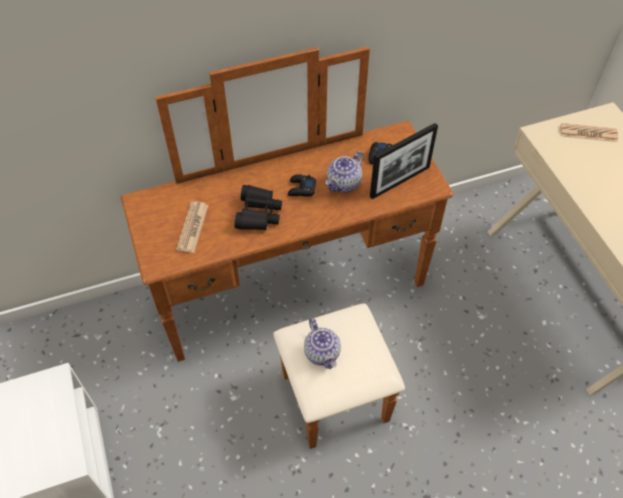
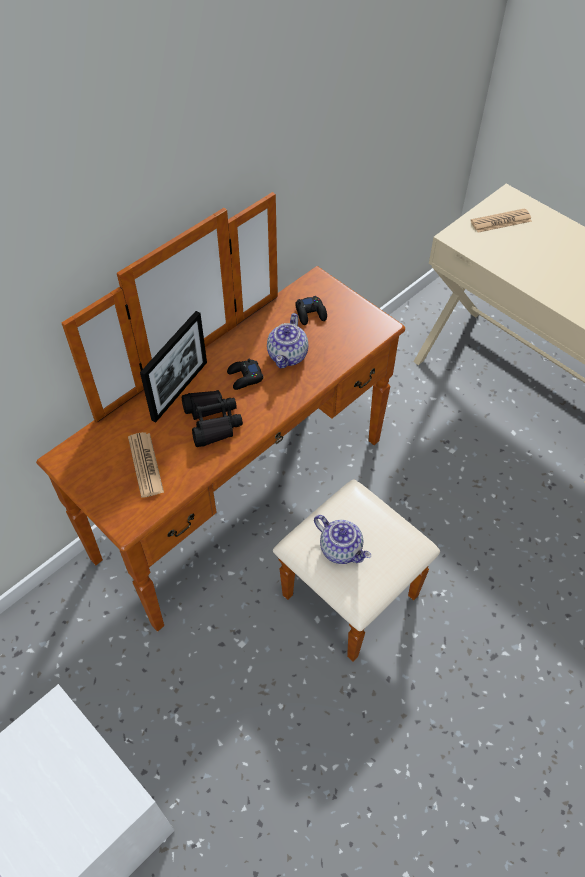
camera: 25 degrees left, 0 degrees up
picture frame [370,123,438,199] -> picture frame moved to [140,311,207,423]

